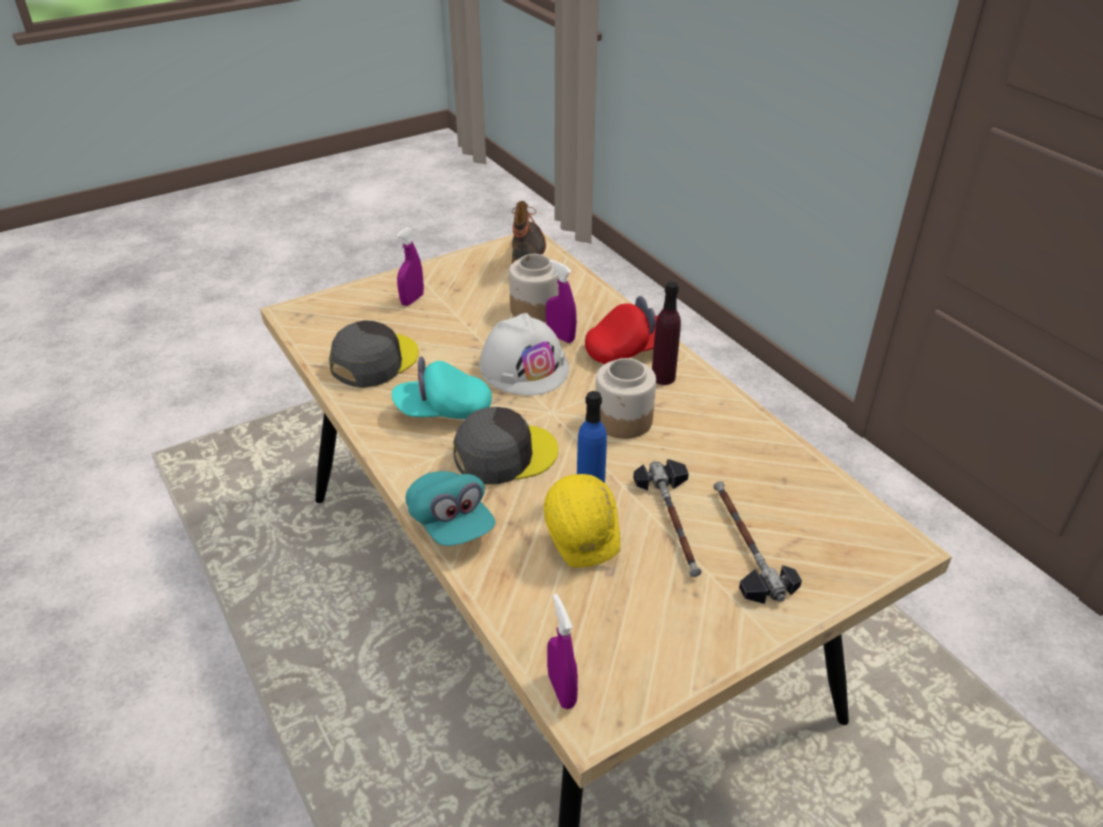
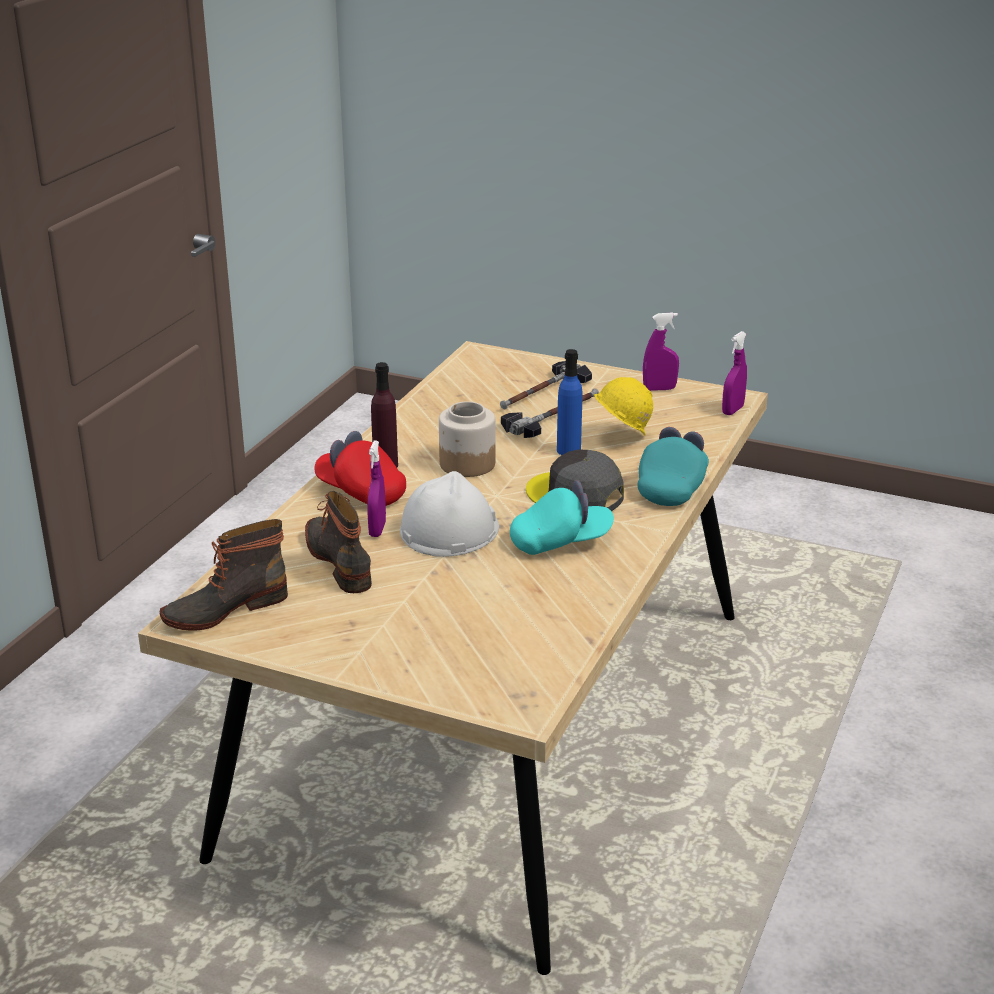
camera: 125 degrees left, 10 degrees down
grey cap [329,320,419,388] -> none
turquoise cap [392,357,492,419] -> turquoise cap turned 60 degrees counterclockwise [510,480,614,555]
purple spray bottle [395,227,424,306] -> purple spray bottle moved to [643,312,679,391]
jar [509,254,559,322] -> boot [305,491,372,593]

